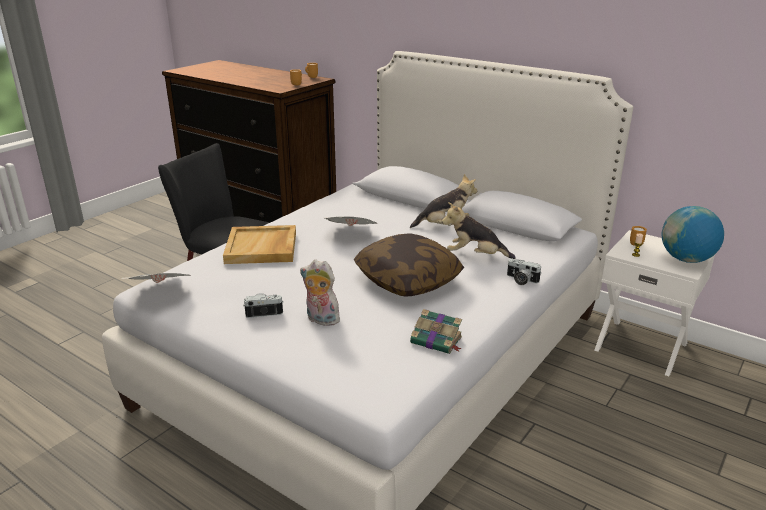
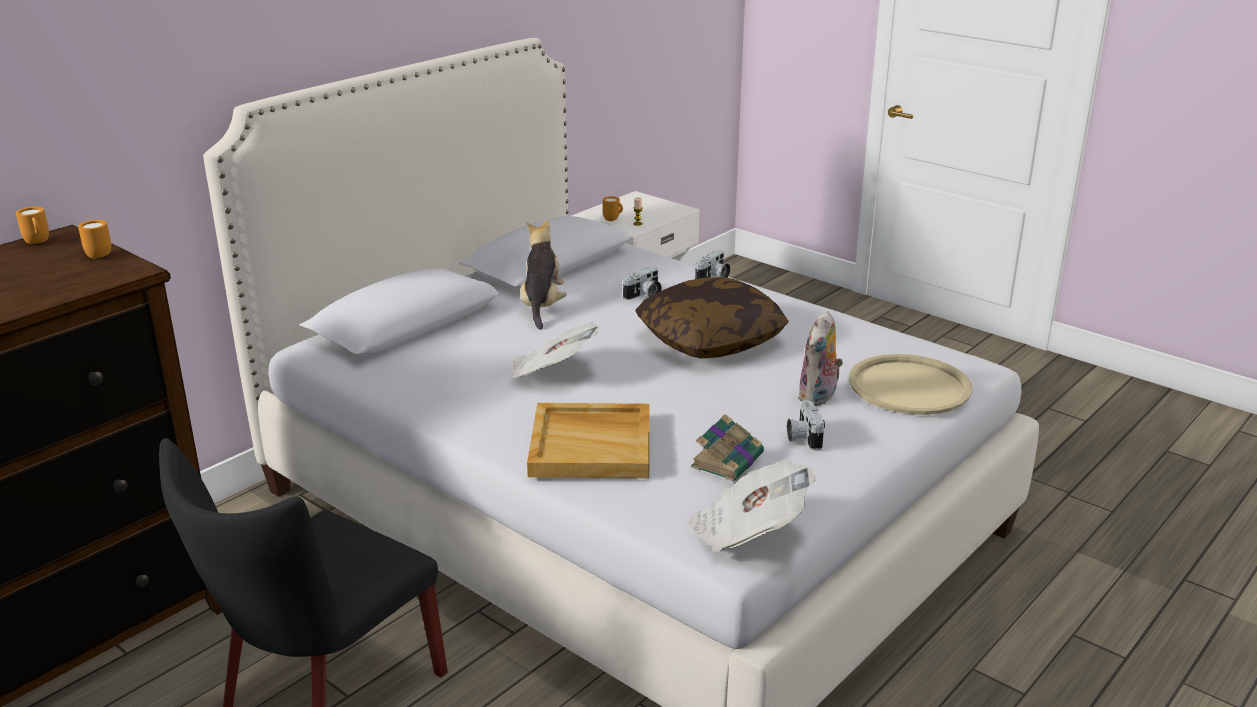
camera: 85 degrees left, 0 degrees up
book [410,309,462,354] -> book moved to [691,414,764,481]
plush toy [442,202,515,259] -> camera [623,267,662,300]
globe [662,206,724,263] -> none
none -> beige tray [849,354,972,415]

